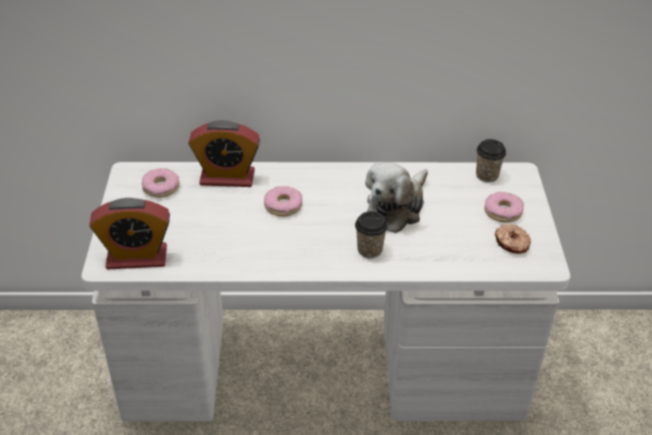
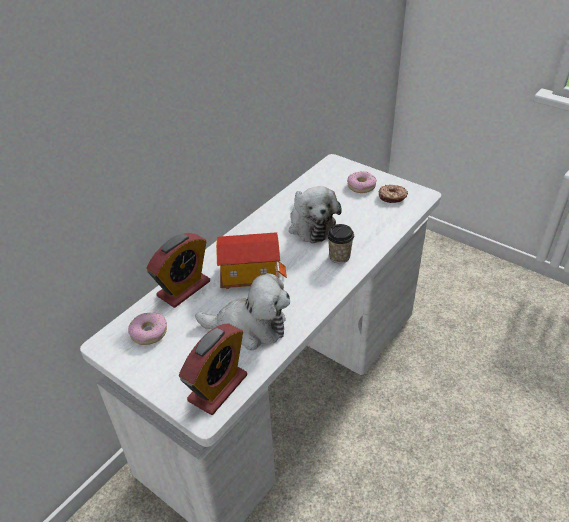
camera: 50 degrees left, 0 degrees up
donut [264,186,302,217] -> toy house [216,232,287,289]
cup [476,139,506,182] -> none
none -> plush toy [195,273,290,350]

